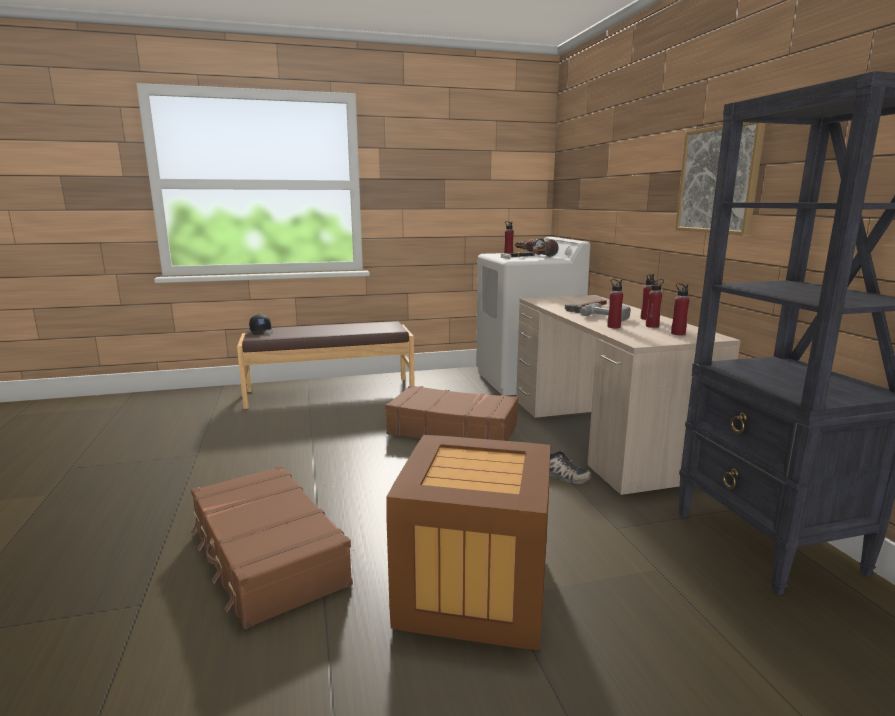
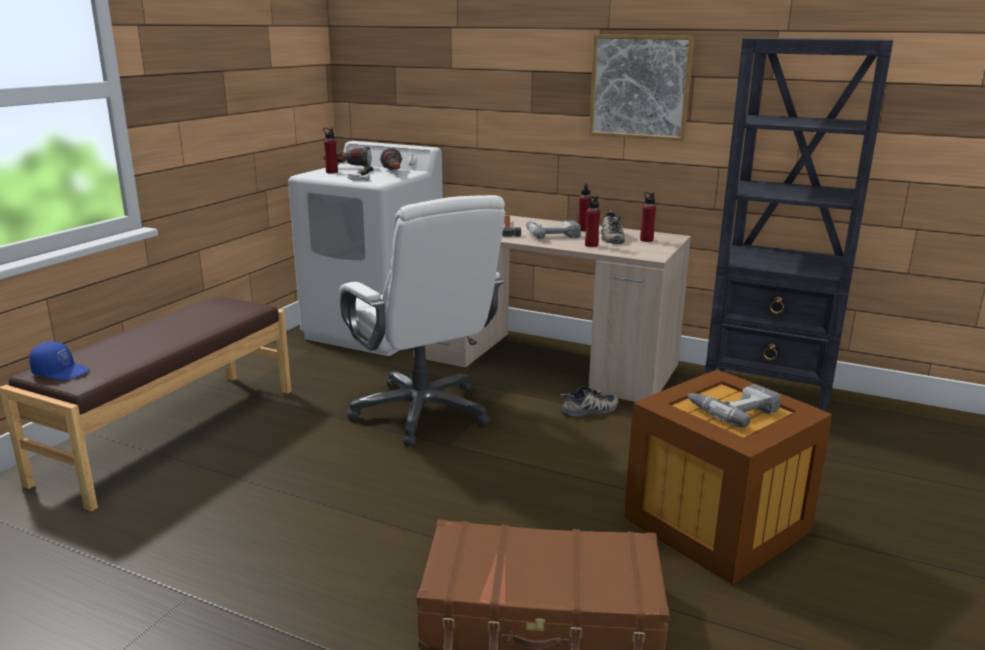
camera: 50 degrees left, 5 degrees up
black cap [249,314,273,335] -> blue cap [29,341,89,381]
brown suitcase [385,385,518,441] -> white office chair [339,195,505,446]
red bottle [646,279,664,328] -> shoe [601,211,625,244]
none -> power drill [688,384,781,428]

